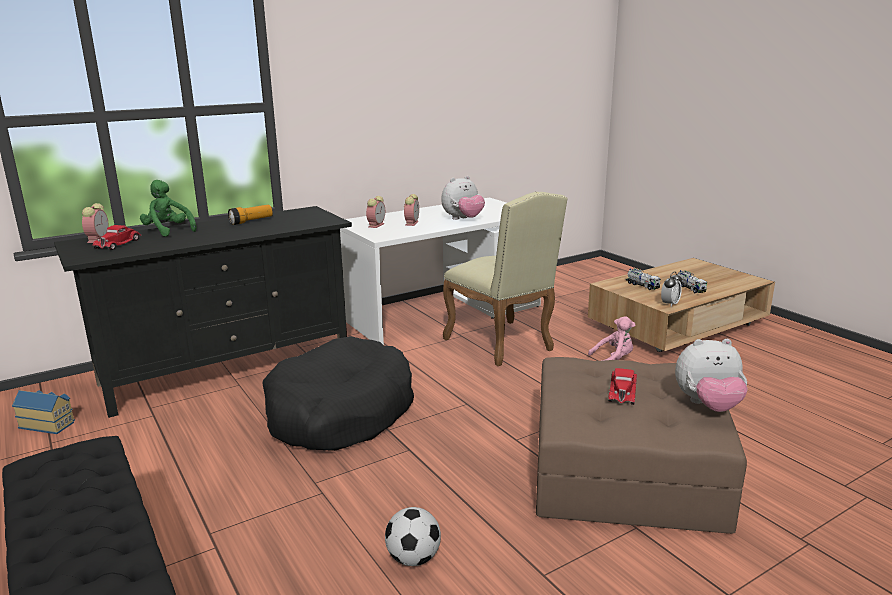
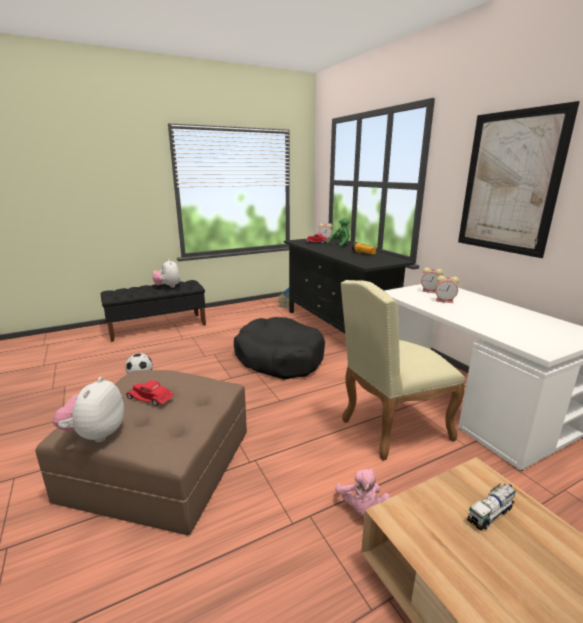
camera: 95 degrees right, 0 degrees up
plush toy [441,176,485,220] -> plush toy moved to [152,259,181,288]
alarm clock [661,272,682,307] -> none
toy truck [678,270,707,293] -> none
none -> picture [458,101,580,258]

